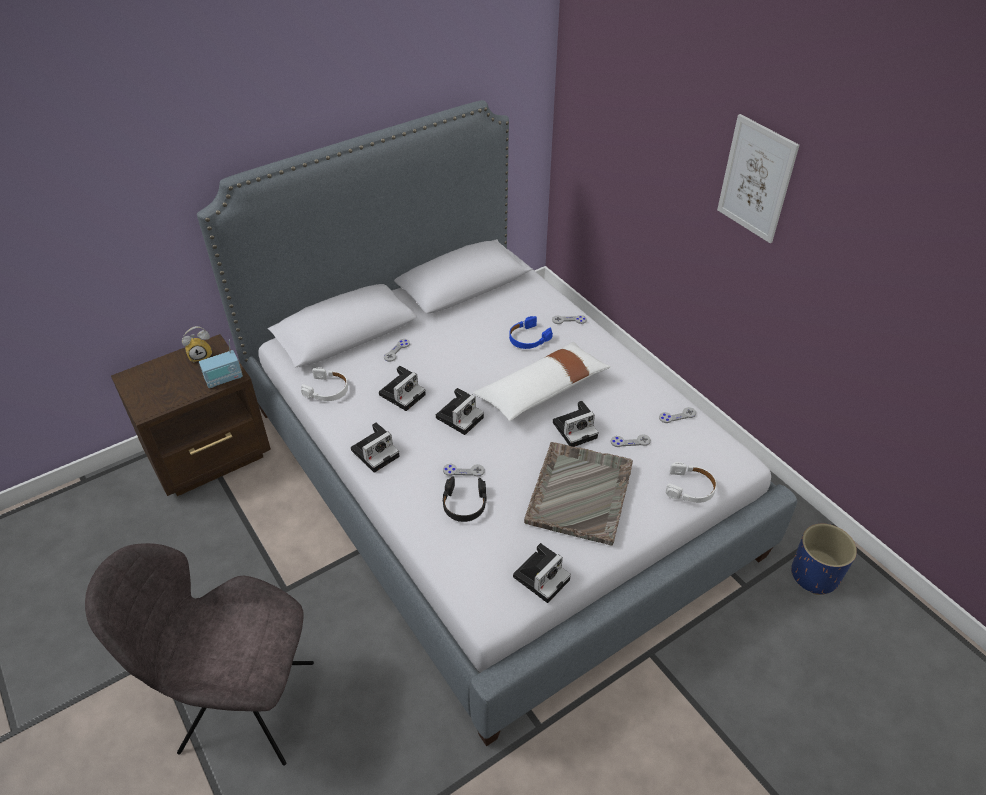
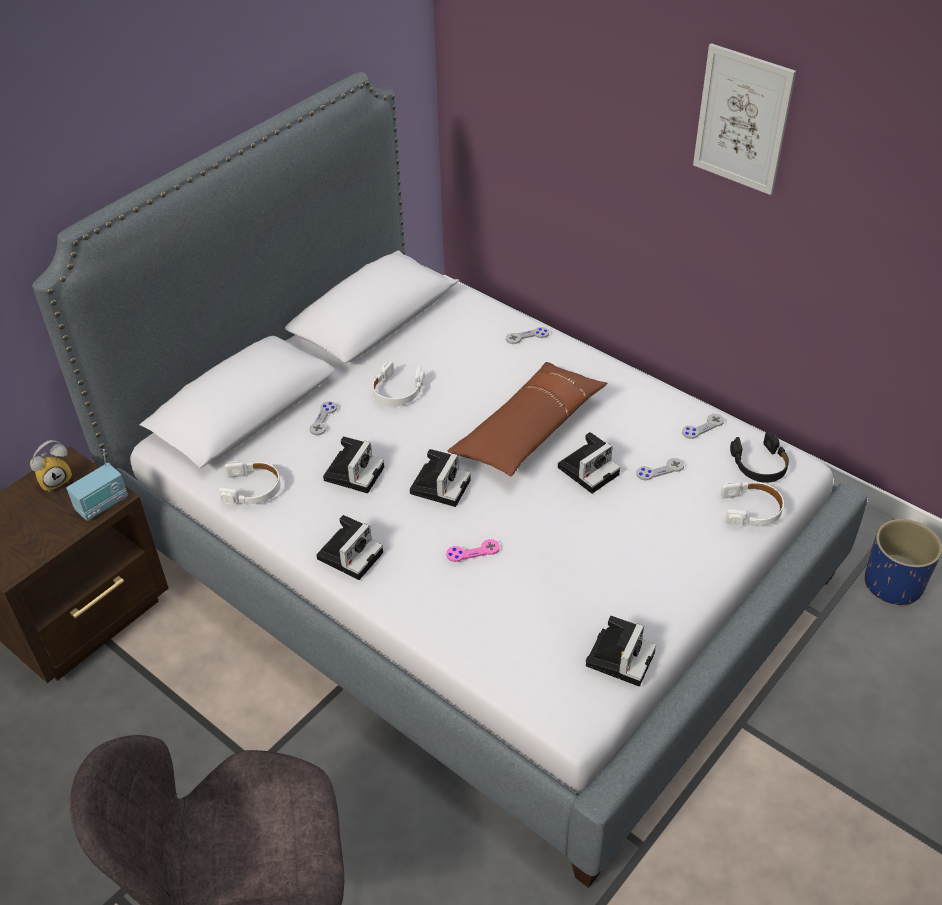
camera: 15 degrees left, 0 degrees up
black headphones [442,476,487,522] -> black headphones moved to [730,432,789,483]
grey game controller [443,464,485,477] -> pink game controller [446,539,500,562]
white pillow [473,342,611,421] -> brown pillow [448,362,608,476]
blue headphones [509,316,553,349] -> none
grey tray [524,442,633,545] -> none
none -> white headphones [372,361,425,406]

